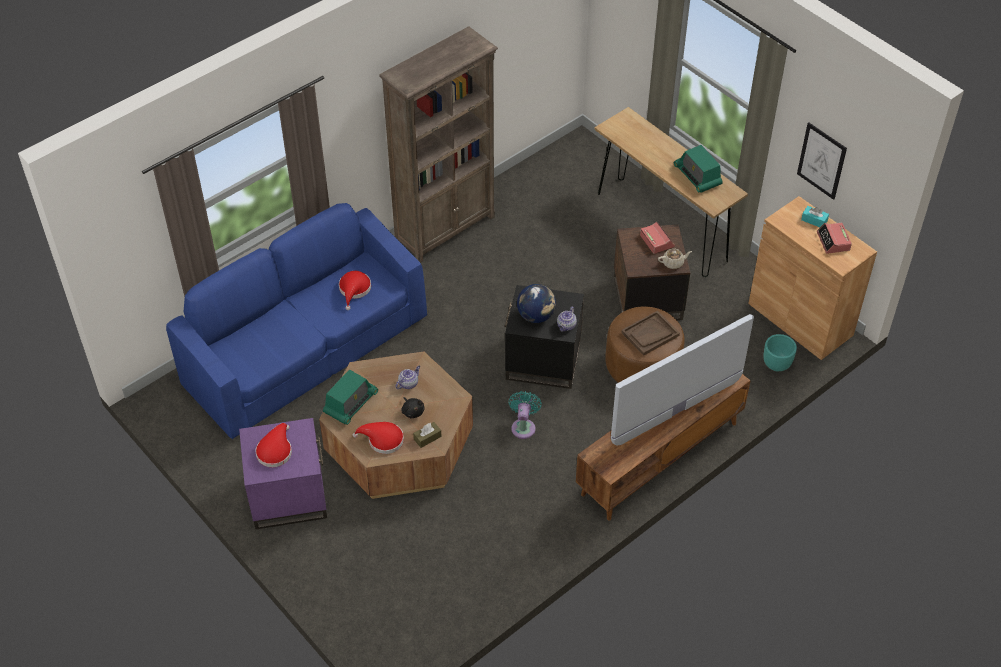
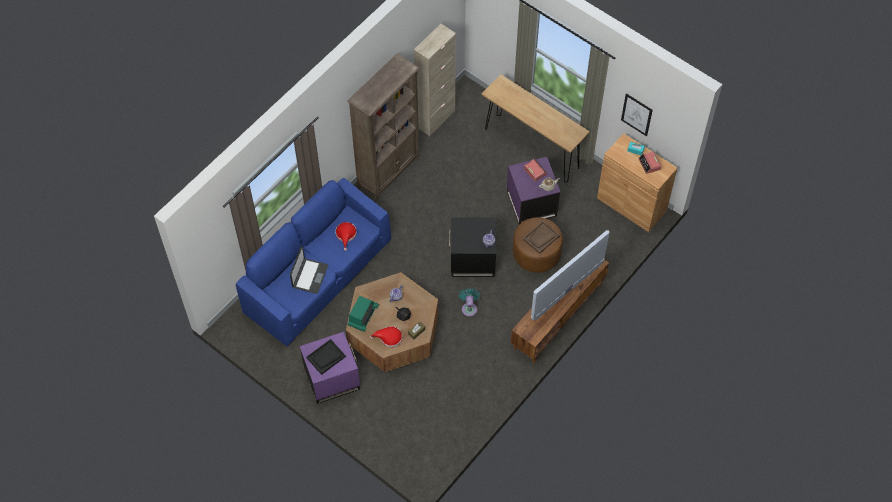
camera: 10 degrees left, 10 degrees up
red hat [256,423,292,467] -> black tray [306,339,346,375]
globe [517,284,556,323] -> none
brown side table [614,224,691,320] -> purple side table [507,157,560,225]
radio [674,145,723,193] -> none
turquoise planter [763,334,797,371] -> none
none -> laptop [290,246,328,294]
none -> beige cabinet [414,24,456,136]

